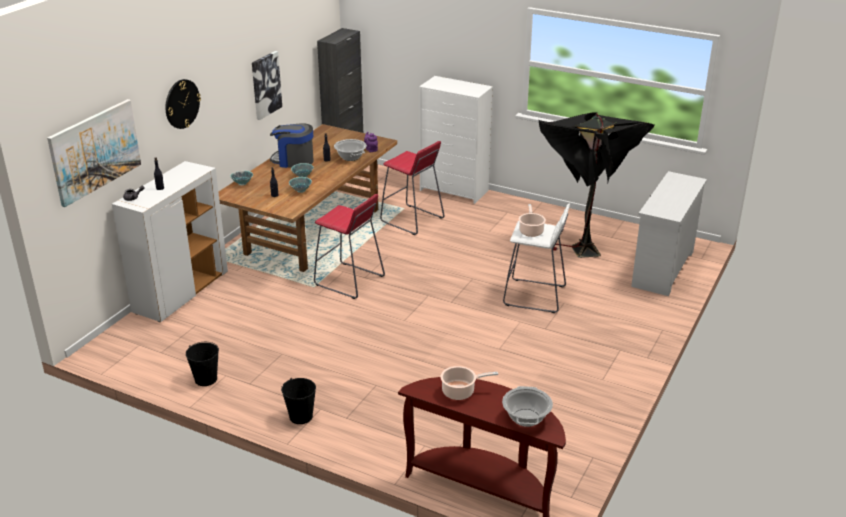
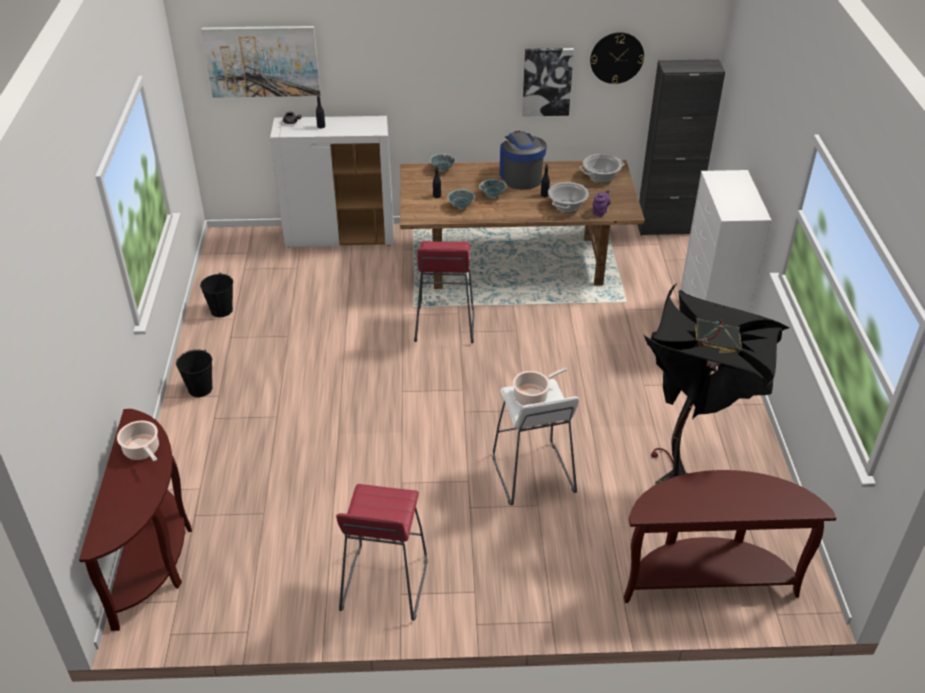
camera: 60 degrees right, 10 degrees up
wall clock [166,79,201,129] -> wall clock moved to [590,32,644,84]
red stool [380,141,445,235] -> red stool moved to [336,484,427,621]
cooking pot [502,386,553,427] -> cooking pot moved to [579,154,625,183]
white dresser [631,171,707,296] -> brown console table [624,470,836,603]

